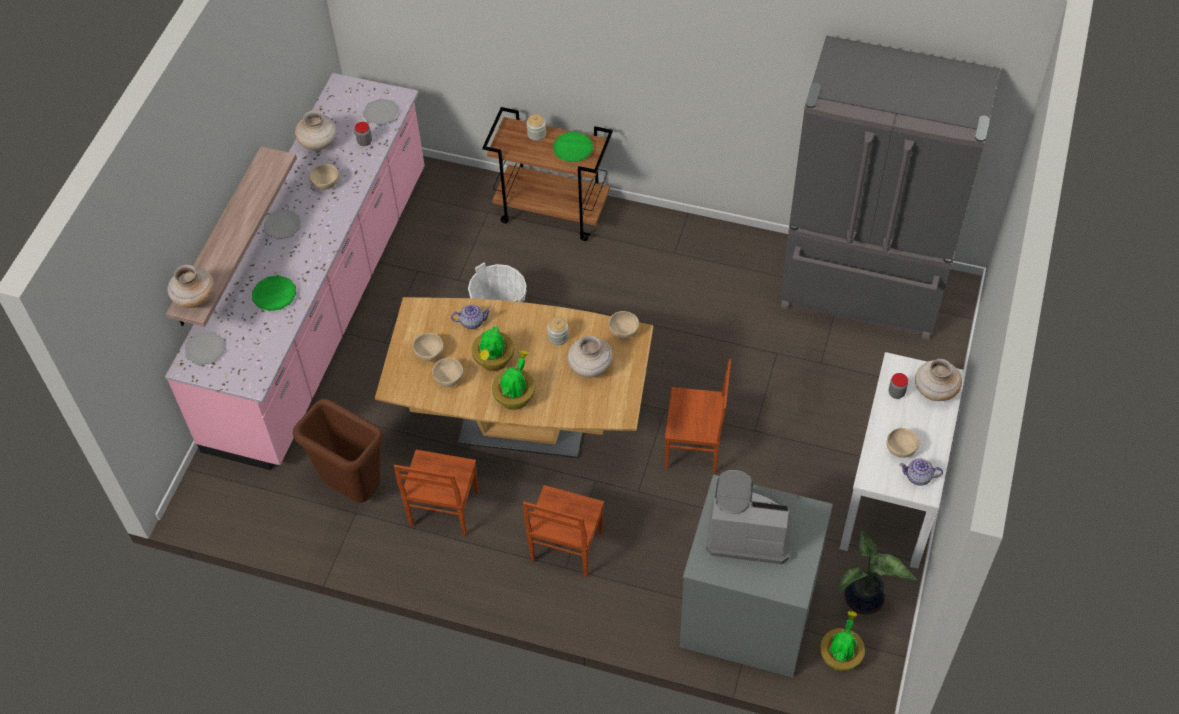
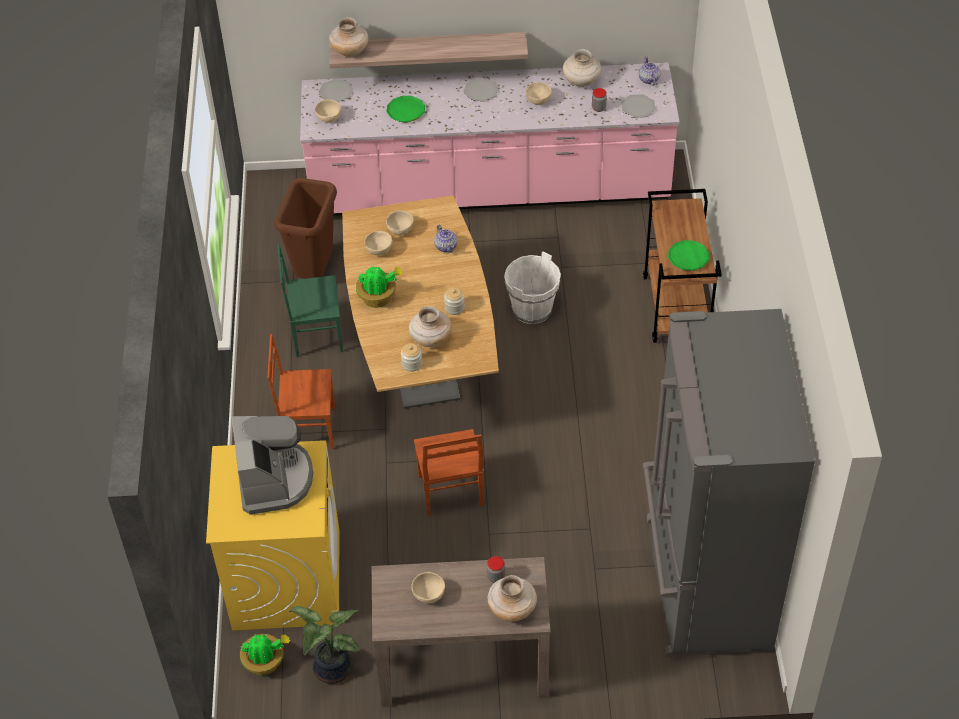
camera: 70 degrees right, 5 degrees down
brown chair [394,450,479,536] -> green chair [277,243,343,357]
potted plant [471,326,514,371] -> none
jar [527,114,546,141] -> jar moved to [401,343,422,372]
beige bowl [608,311,639,338] -> beige bowl moved to [315,99,341,123]
grey washing machine [679,475,833,677] -> yellow washing machine [206,440,339,630]
white console table [840,352,966,569] -> brown console table [372,557,551,707]
teapot [899,459,943,486] -> teapot moved to [639,56,660,86]

